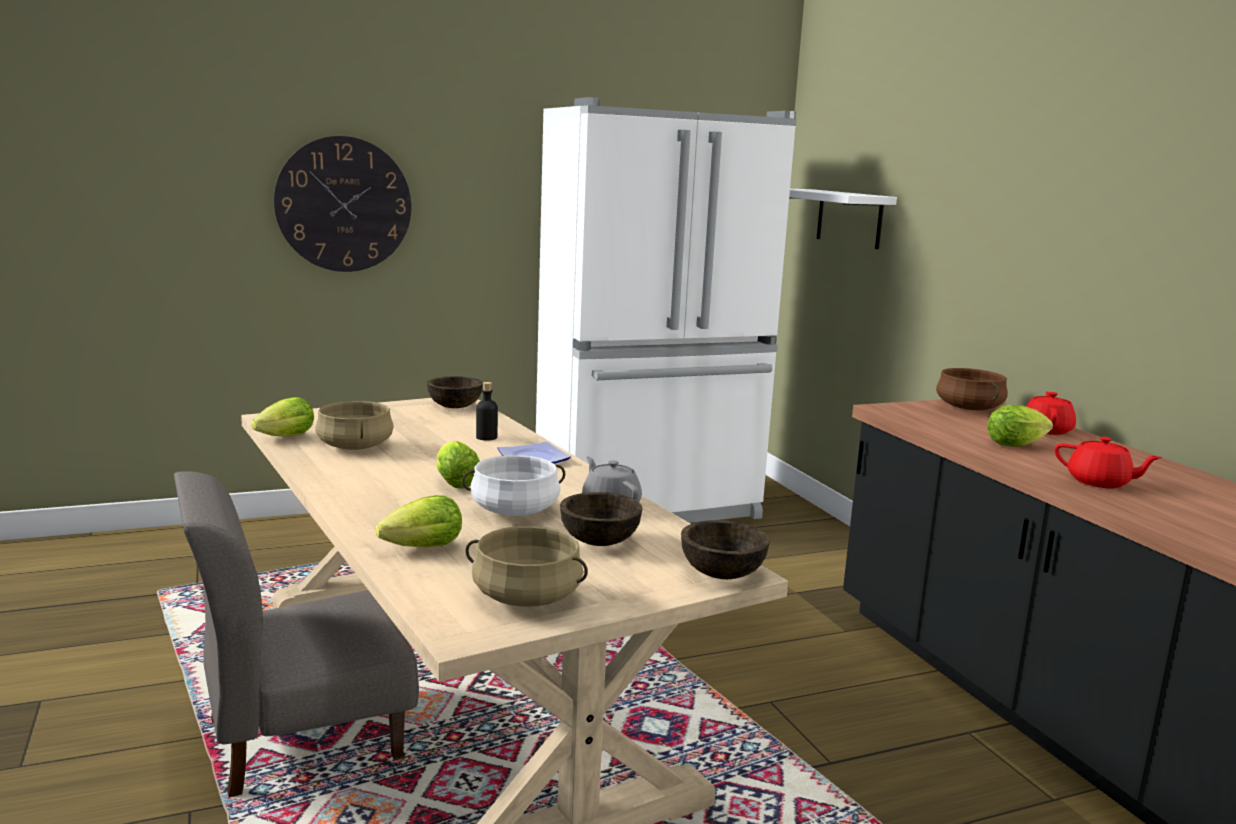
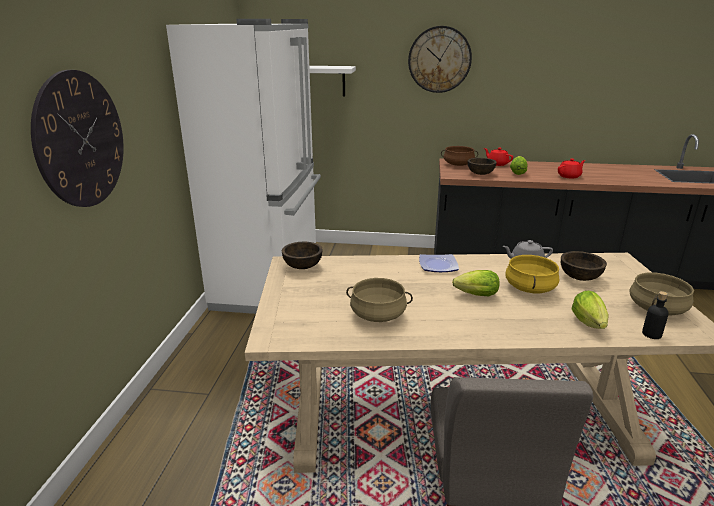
camera: 60 degrees left, 10 degrees up
lettuce [251,397,314,437] -> none
white cooking pot [462,455,565,516] -> yellow cooking pot [505,254,559,293]
black bottle [476,382,498,441] -> black bottle moved to [642,291,669,339]
brown bowl [681,520,770,579] -> brown bowl moved to [468,158,497,175]
none -> wall clock [408,26,472,93]

